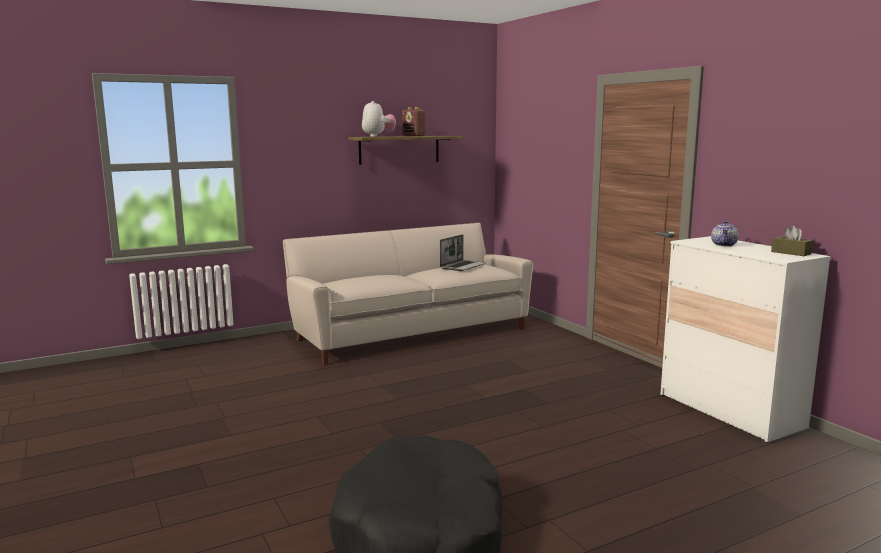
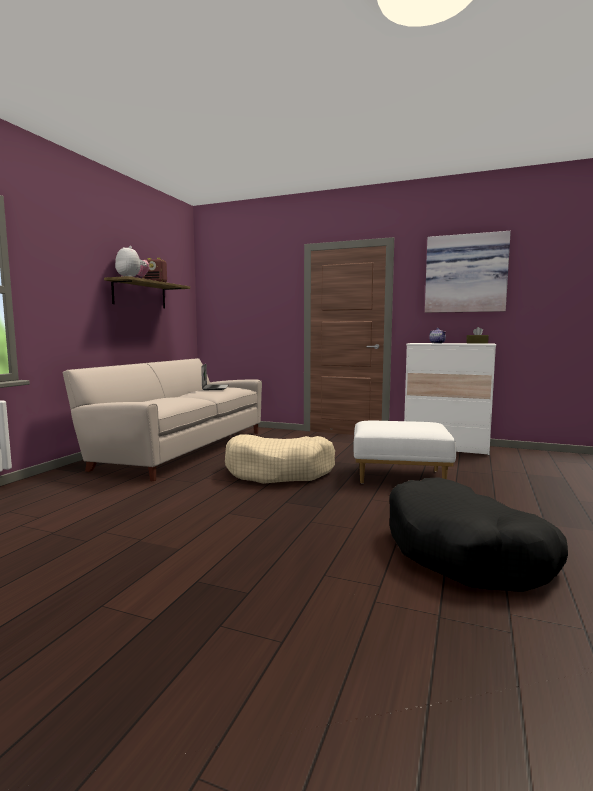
camera: 40 degrees left, 5 degrees down
none -> beige dog bed [225,434,335,484]
none -> white ottoman [353,421,456,484]
none -> picture [425,231,511,313]

